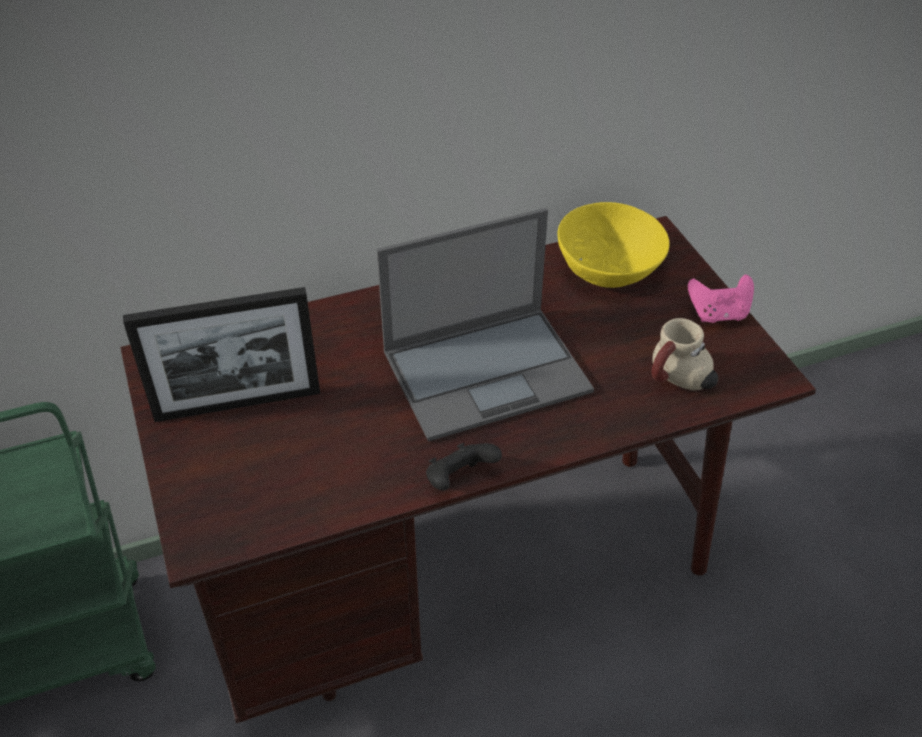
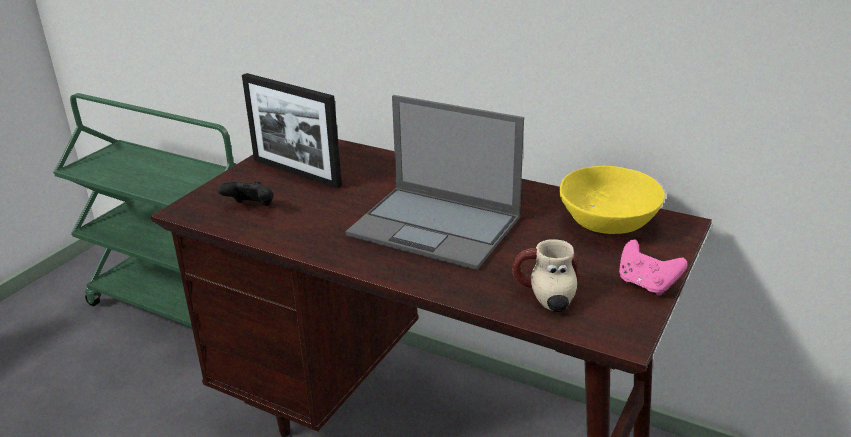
camera: 50 degrees right, 15 degrees down
black game controller [426,443,502,490] -> black game controller moved to [217,181,273,206]

